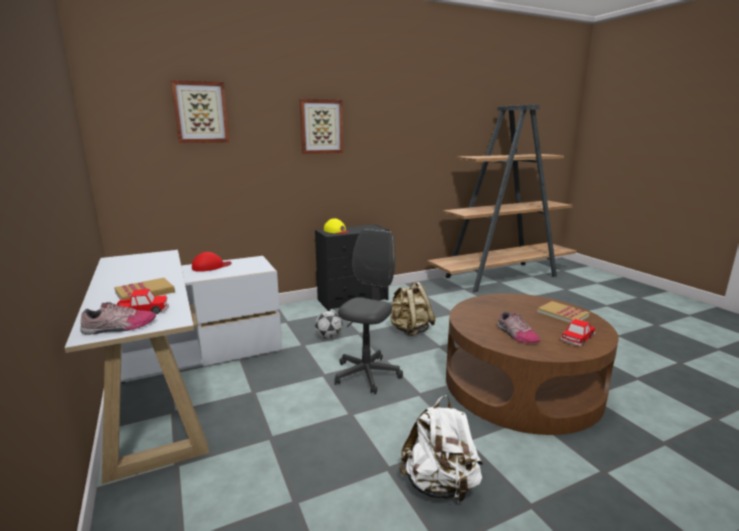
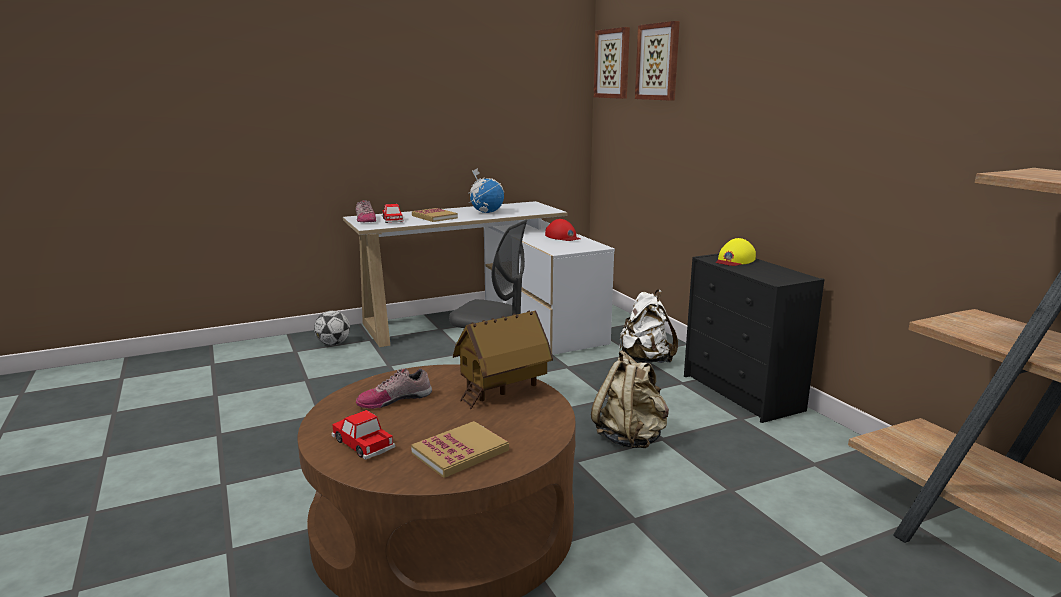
camera: 90 degrees right, 0 degrees up
picture [299,99,343,154] -> picture moved to [594,27,630,99]
football [315,311,343,339] -> football moved to [314,311,350,345]
white backpack [399,395,483,503] -> white backpack moved to [619,290,678,363]
none -> toy house [453,311,553,409]
none -> globe [468,168,504,213]

